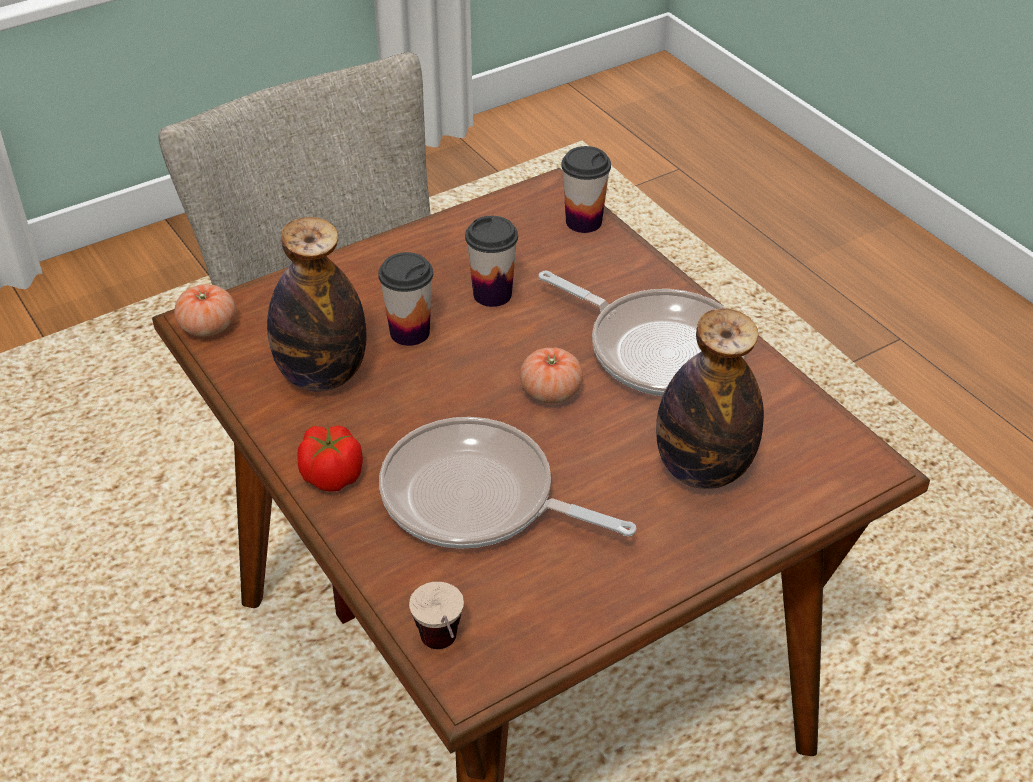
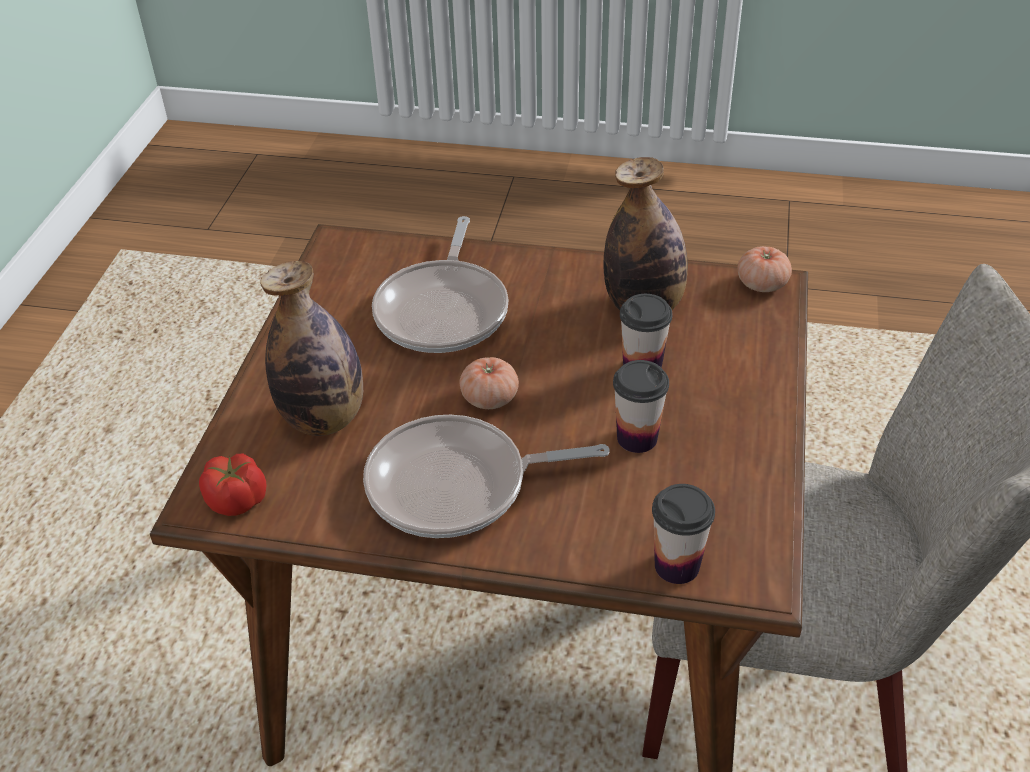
camera: 135 degrees right, 0 degrees up
tomato [298,425,363,492] -> tomato moved to [199,454,267,516]
frying pan [379,417,636,549] -> frying pan turned 120 degrees clockwise [372,216,508,353]
cup [409,582,464,649] -> none

